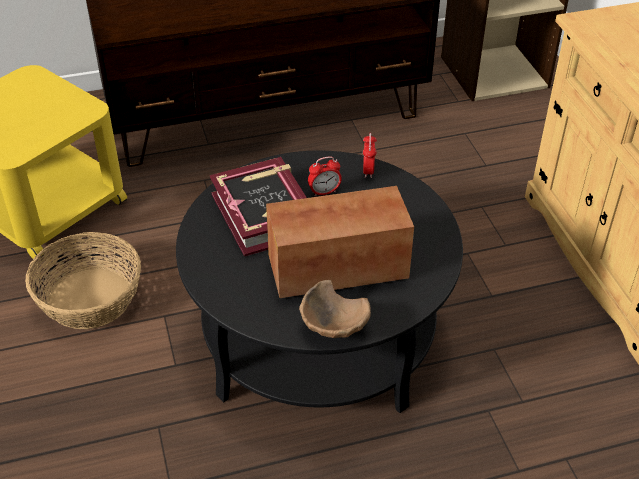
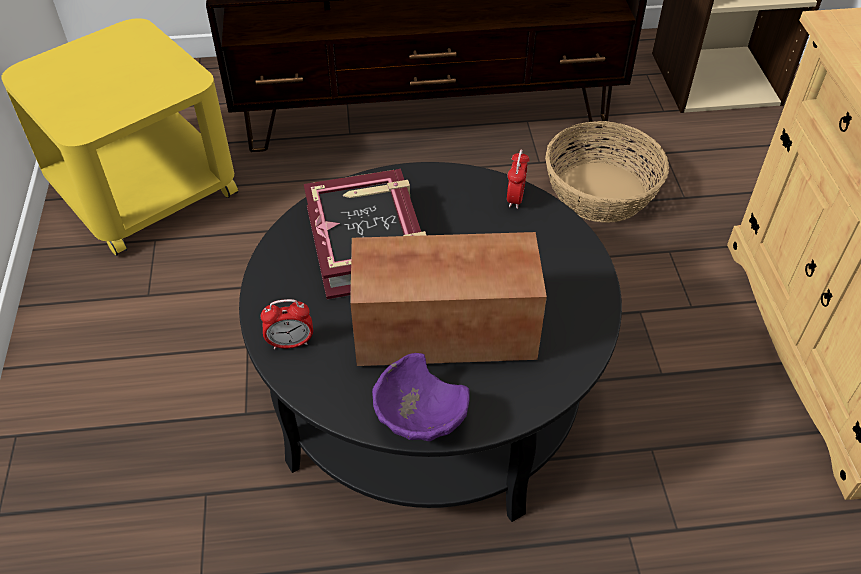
camera: 10 degrees right, 5 degrees up
basket [25,232,141,329] -> basket moved to [545,121,669,223]
brown bowl [299,280,371,338] -> purple bowl [372,353,470,441]
alarm clock [308,157,342,197] -> alarm clock moved to [261,299,313,349]

